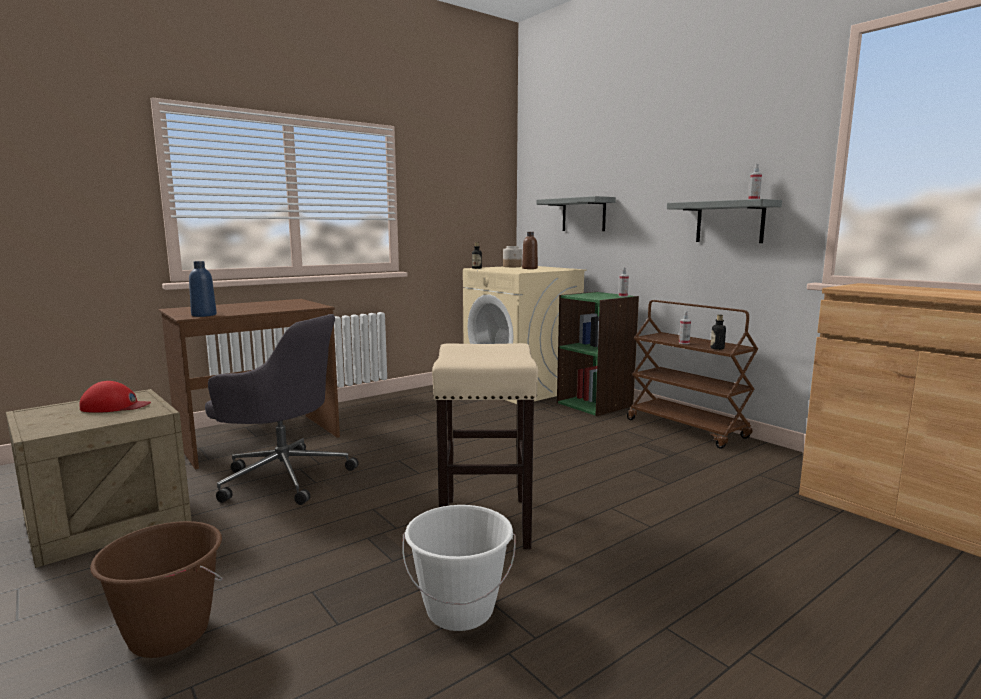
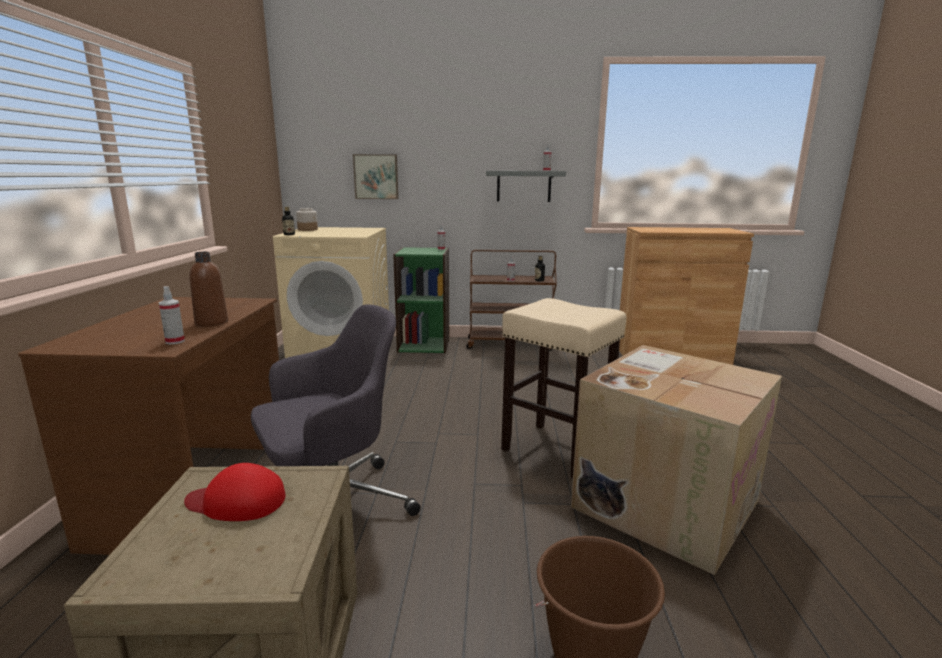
camera: 50 degrees left, 5 degrees up
red cap [80,381,151,413] -> red cap turned 120 degrees counterclockwise [184,463,285,521]
blue bottle [189,261,217,317] -> spray bottle [159,286,185,344]
white bucket [402,505,516,631] -> cardboard box [571,345,782,575]
brown bottle [522,232,538,269] -> brown bottle moved to [189,252,228,327]
grey shelf [536,196,616,231] -> picture [353,154,398,199]

